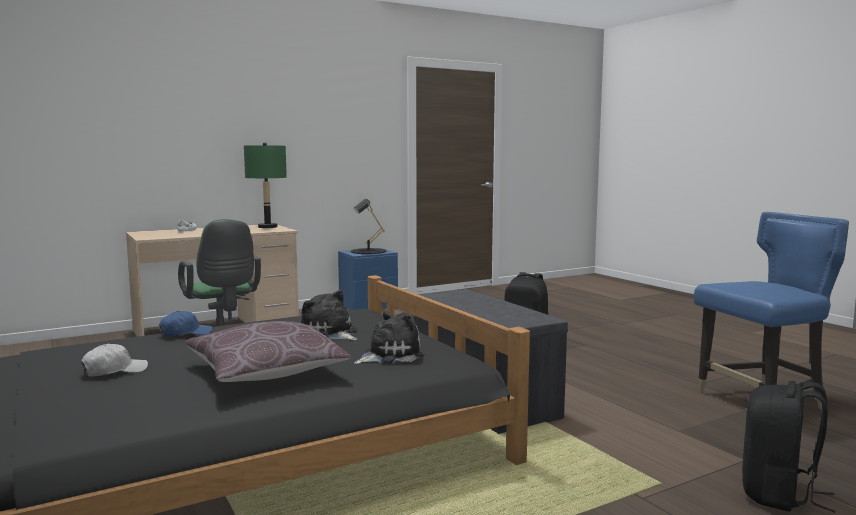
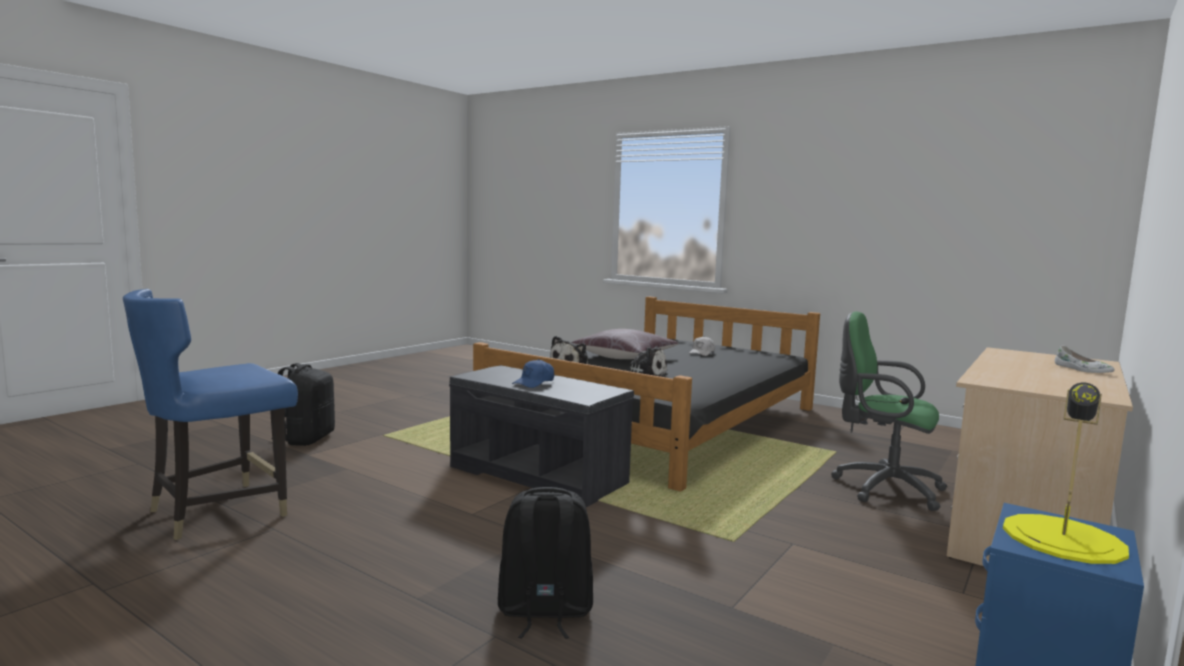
camera: 155 degrees right, 0 degrees up
blue cap [159,311,212,337] -> blue cap moved to [512,359,554,388]
green table lamp [244,142,287,228] -> none
black table lamp [351,199,387,254] -> yellow table lamp [1003,383,1129,564]

